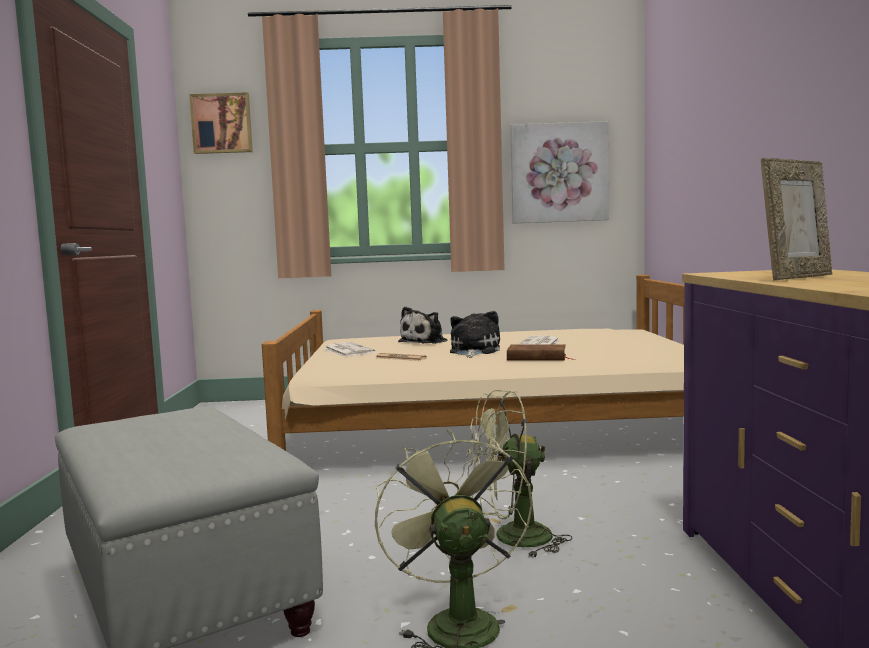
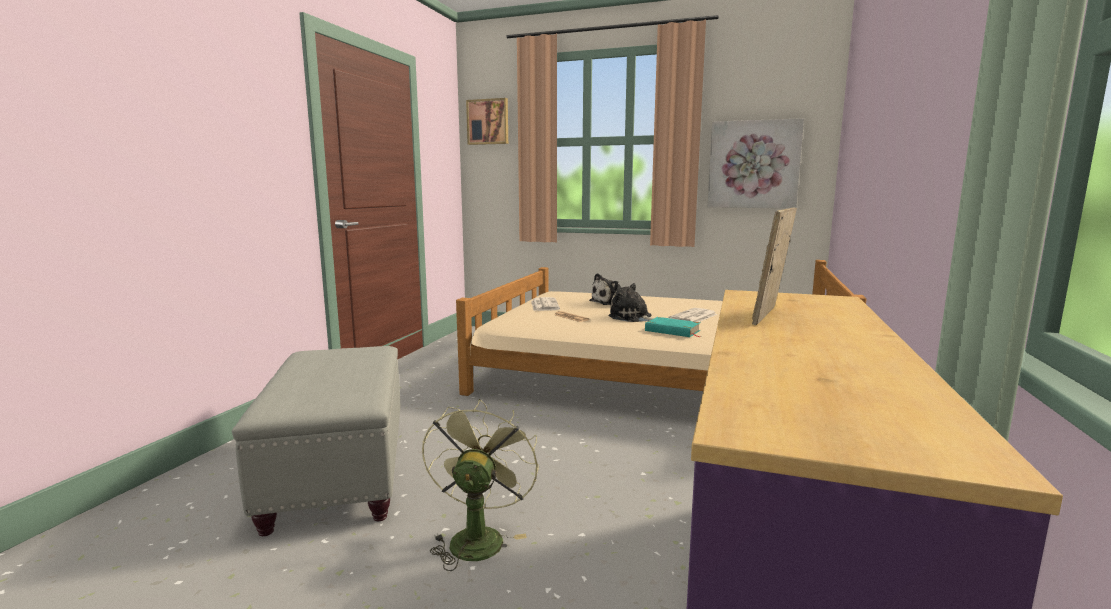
camera: 20 degrees right, 5 degrees up
plush toy [450,311,500,358] -> plush toy turned 90 degrees counterclockwise [608,283,654,322]
green fan [467,390,572,559] -> none
brown book [507,344,575,361] -> turquoise book [645,317,701,337]
picture frame [761,158,832,281] -> picture frame turned 135 degrees clockwise [752,207,797,325]

